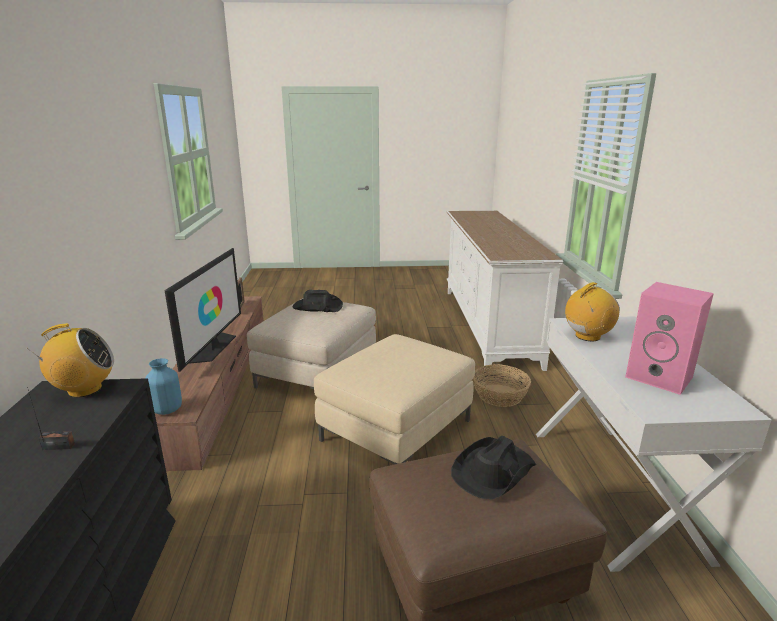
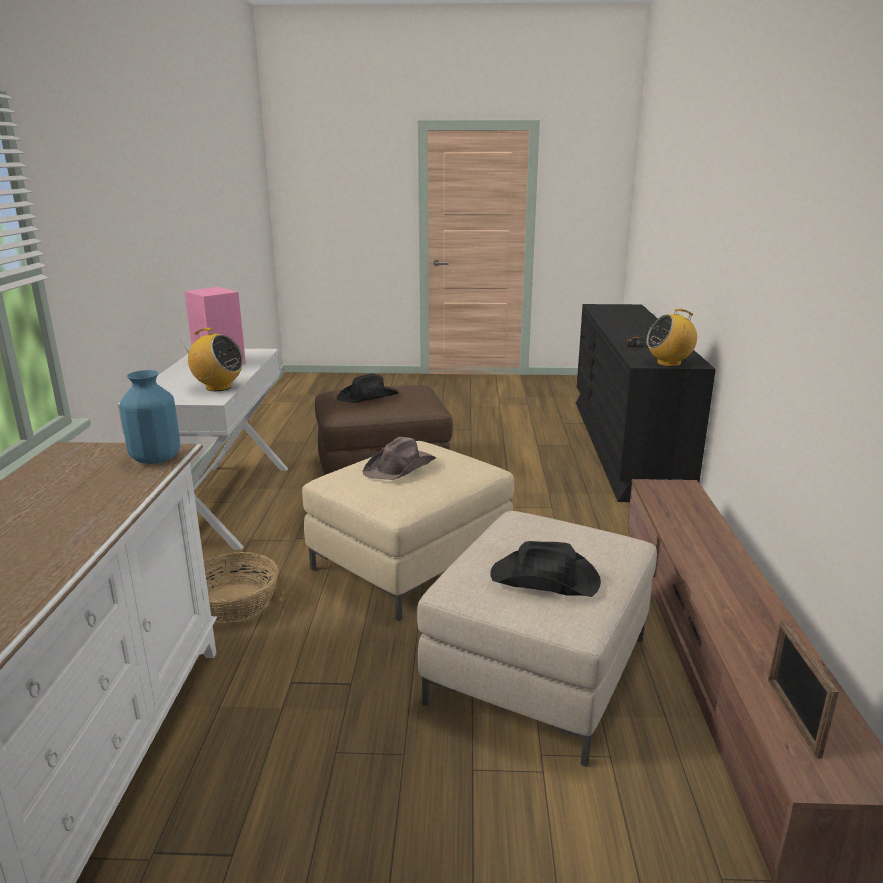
camera: 175 degrees left, 0 degrees up
blue vase [146,358,182,415] -> blue vase moved to [120,370,180,464]
television [164,248,241,372] -> none
radio [565,282,620,341] -> radio turned 135 degrees counterclockwise [180,328,244,391]
none -> brown hat [362,437,436,480]

